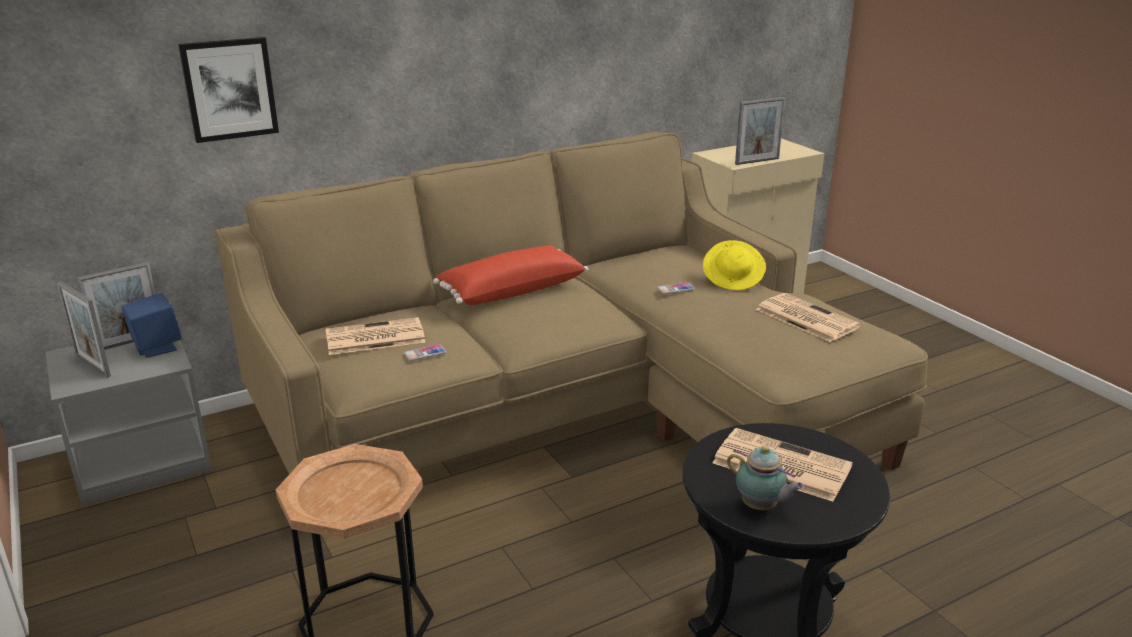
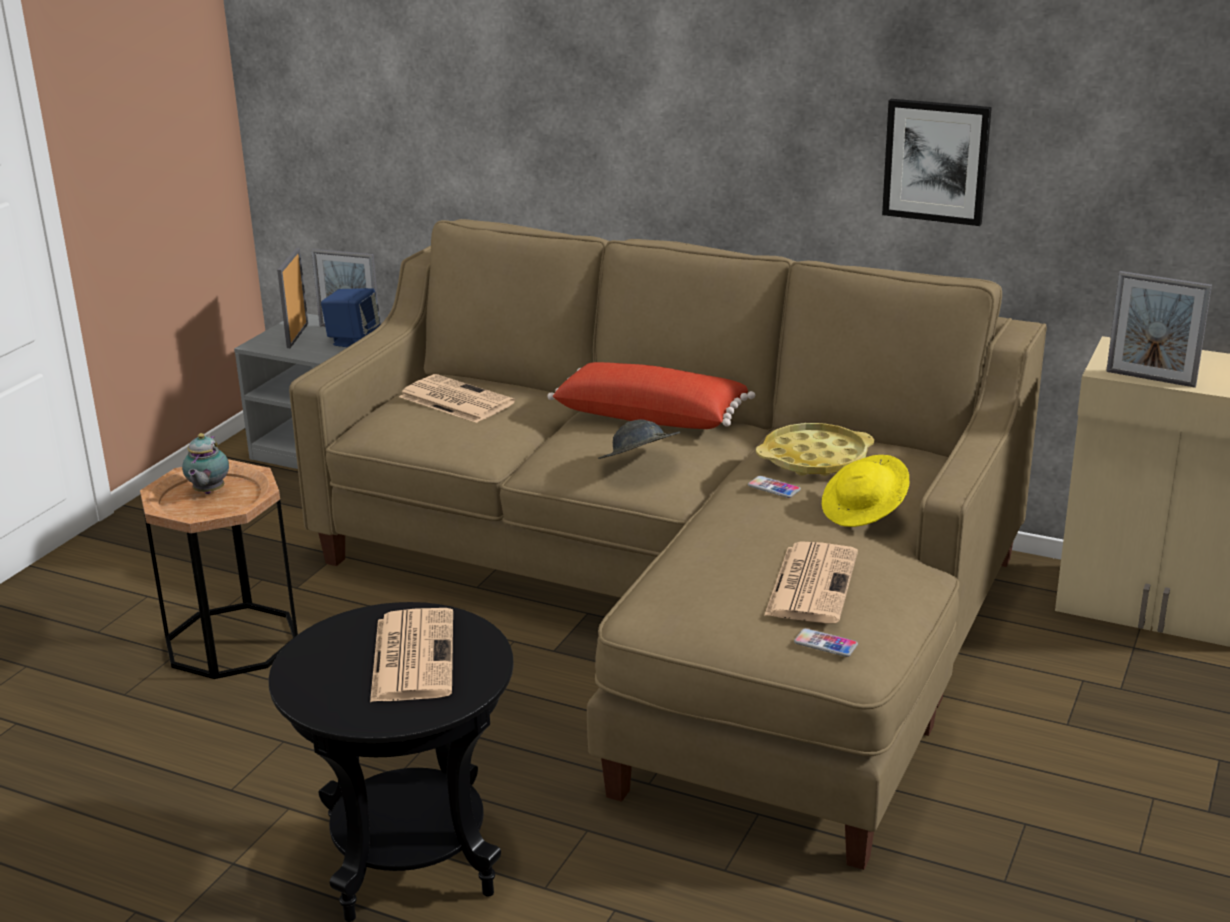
camera: 55 degrees right, 0 degrees up
picture [178,37,279,143] -> picture moved to [882,99,992,226]
phone [404,344,446,361] -> phone moved to [794,628,858,657]
teapot [727,446,804,510] -> teapot moved to [182,433,229,494]
none -> grey hat [598,419,680,459]
none -> yellow tray [756,423,874,476]

